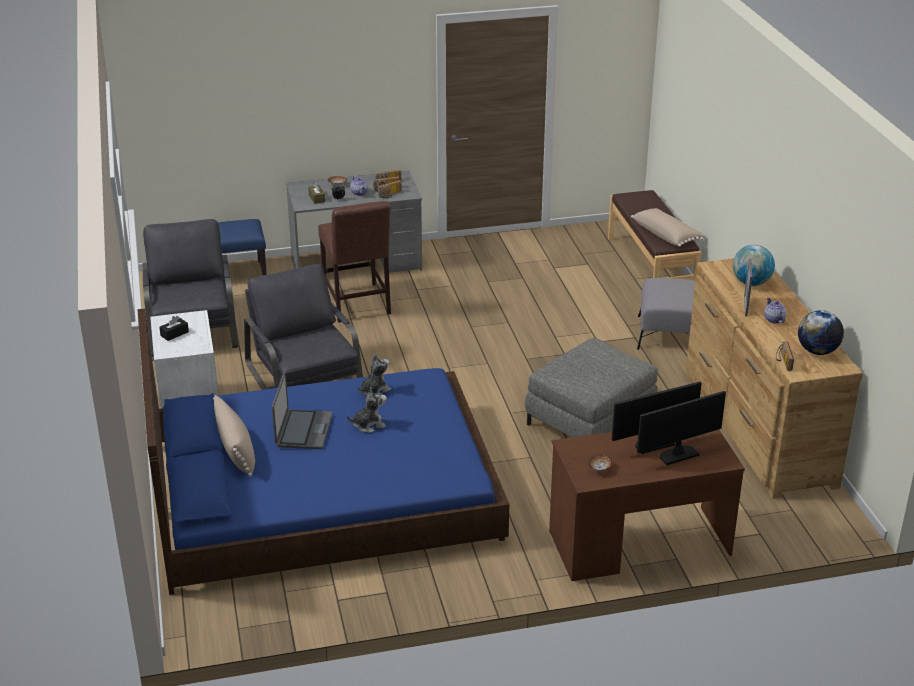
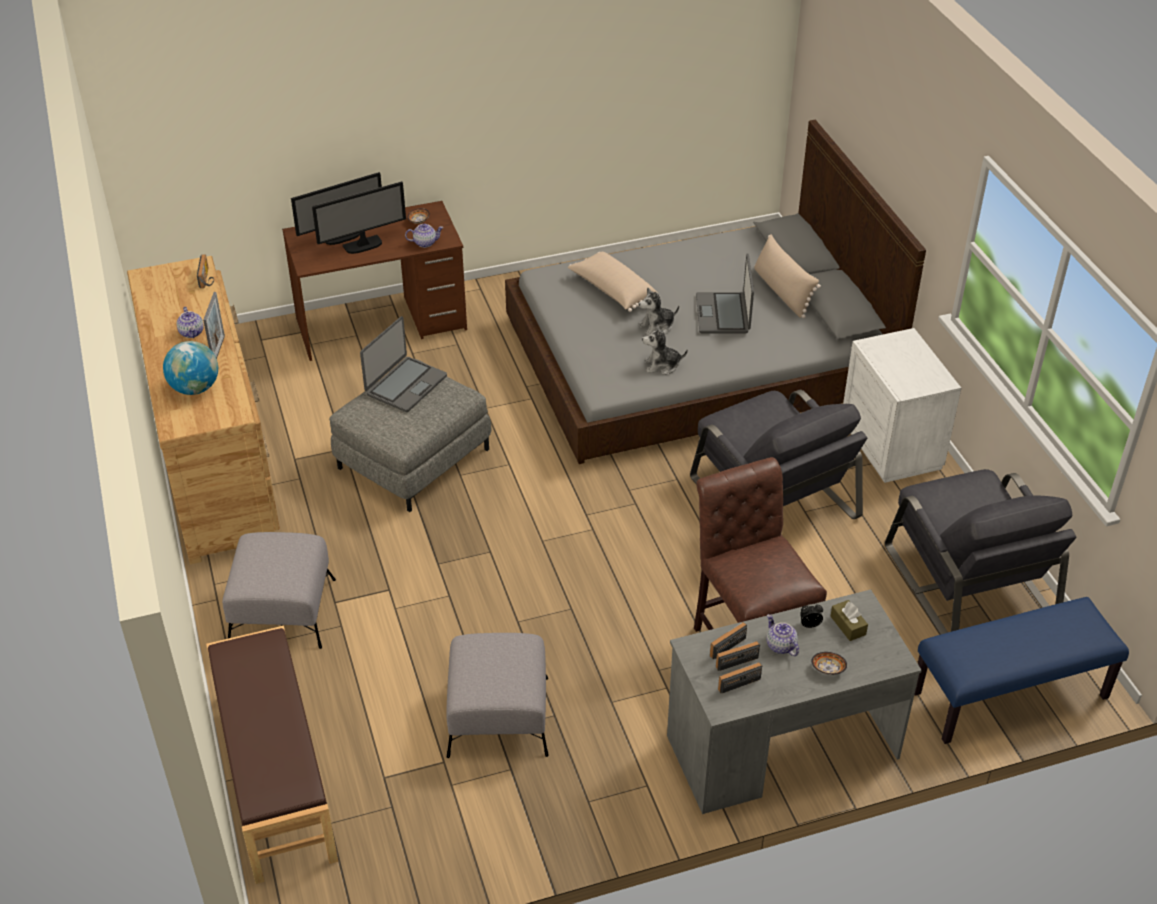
camera: 175 degrees right, 10 degrees up
blue bed [138,308,509,595] -> grey bed [505,120,926,464]
black tissue box [159,316,189,341] -> none
plush toy [358,354,391,396] -> plush toy turned 45 degrees clockwise [642,324,688,375]
beige pillow [631,208,704,247] -> beige pillow moved to [568,252,660,312]
globe [798,310,844,355] -> none
none -> laptop [360,316,447,412]
none -> teapot [405,224,443,248]
none -> grey ottoman [446,633,549,758]

